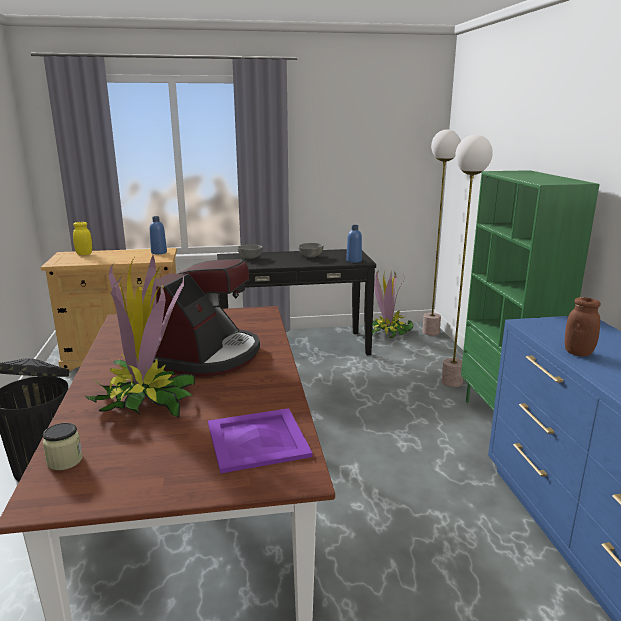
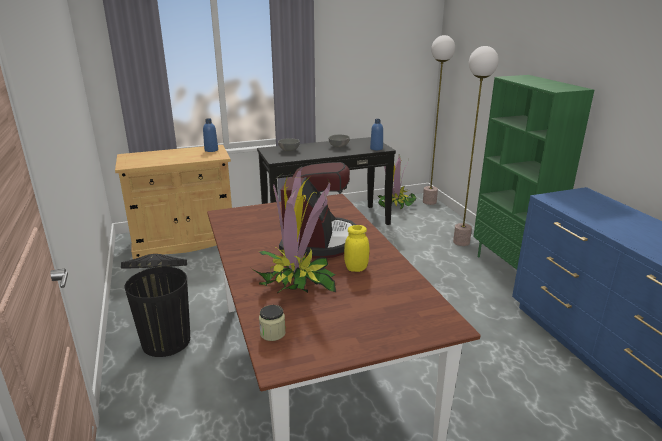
camera: 10 degrees left, 5 degrees up
yellow jar [73,222,92,255] -> yellow jar moved to [344,225,369,272]
purple tray [208,408,313,474] -> none
brown jar [564,297,601,356] -> none

